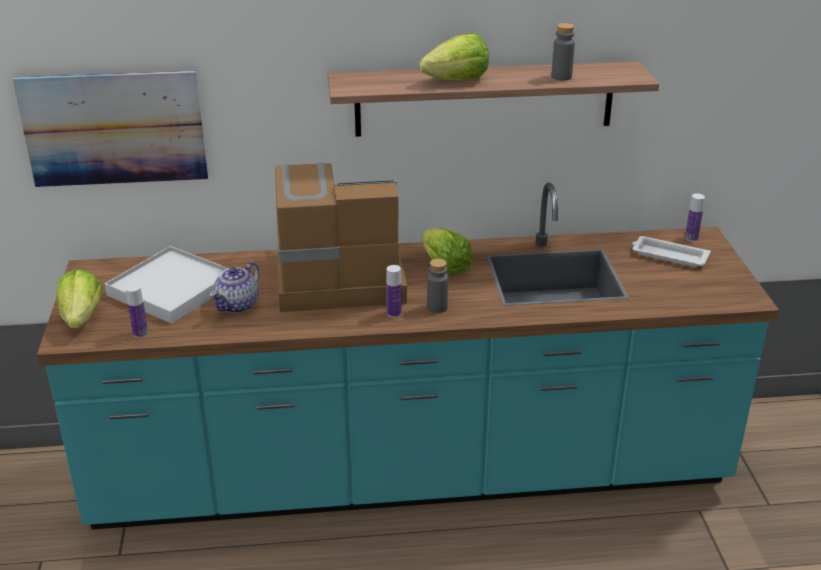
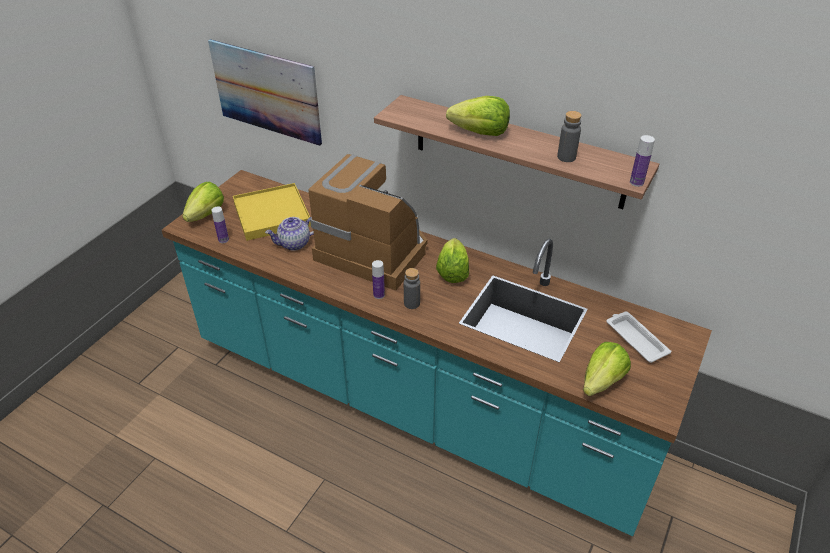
camera: 35 degrees right, 10 degrees up
white tray [104,246,229,324] -> yellow tray [233,183,311,241]
bottle [685,193,705,242] -> bottle moved to [630,135,655,187]
none -> lettuce [583,342,631,396]

